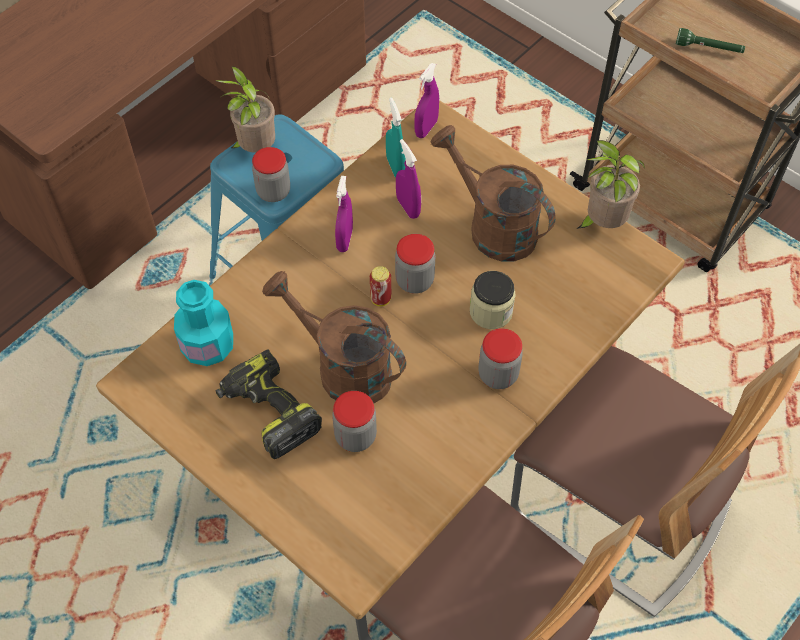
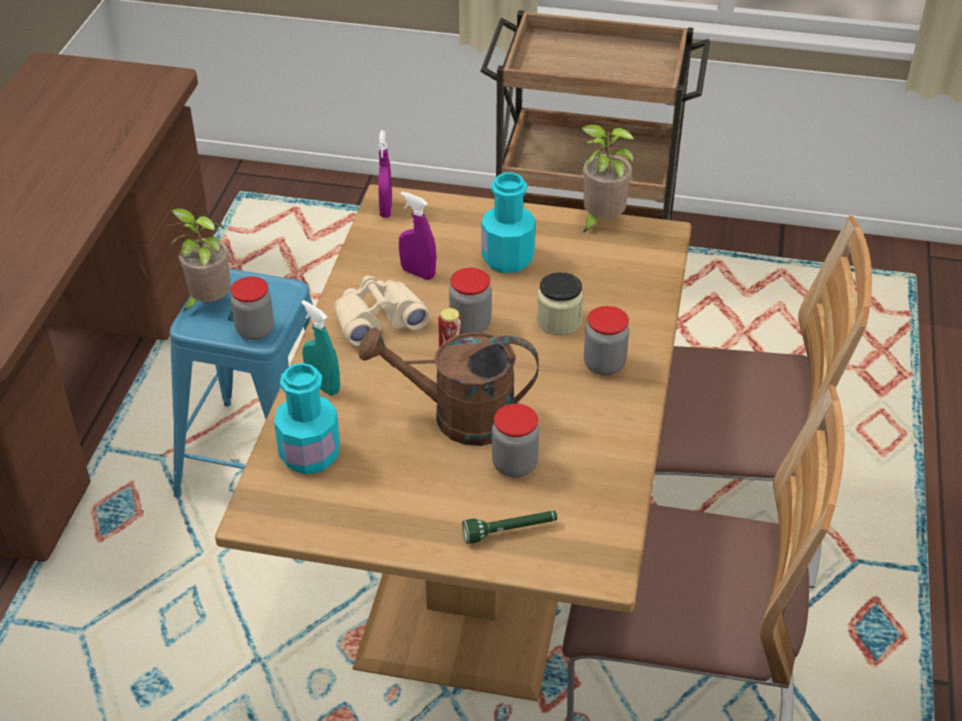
camera: 30 degrees left, 15 degrees down
power drill [216,349,322,459] -> none
purple spray bottle [335,176,353,252] -> beige binoculars [334,276,430,346]
turquoise spray bottle [386,98,406,178] -> turquoise spray bottle moved to [301,300,340,395]
brown watering can [431,125,556,262] -> turquoise bottle [481,173,536,273]
green flashlight [676,28,745,53] -> green flashlight moved to [462,511,557,544]

